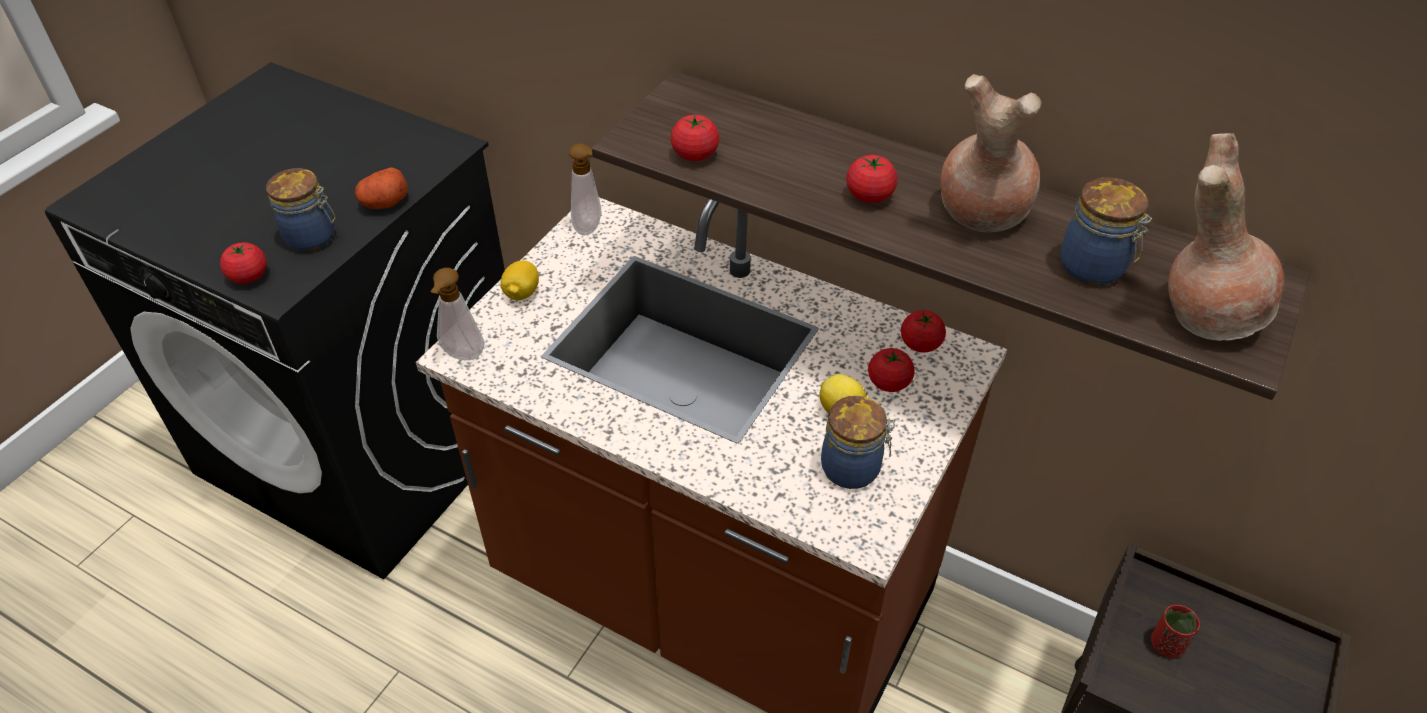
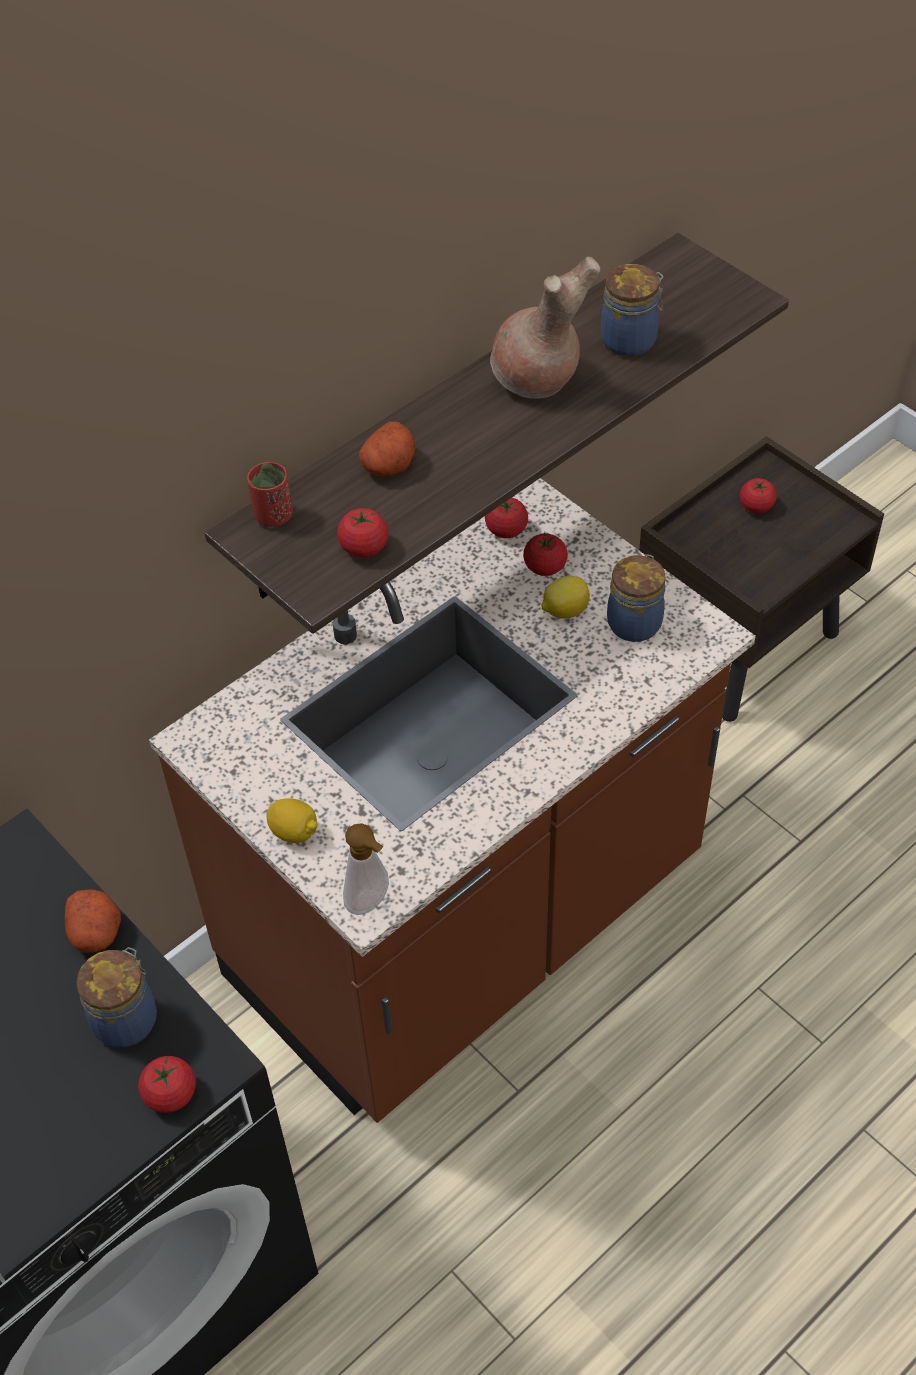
camera: 70 degrees left, 5 degrees up
soap dispenser [569,144,602,235] -> none
tomato [846,155,898,203] -> tomato moved to [740,478,777,513]
red cup [1151,605,1200,658] -> red cup moved to [247,462,293,527]
brown vase [1168,133,1284,341] -> none
none -> potato [359,422,416,477]

